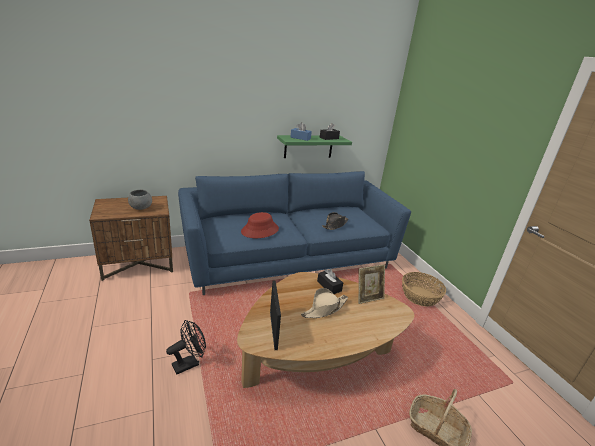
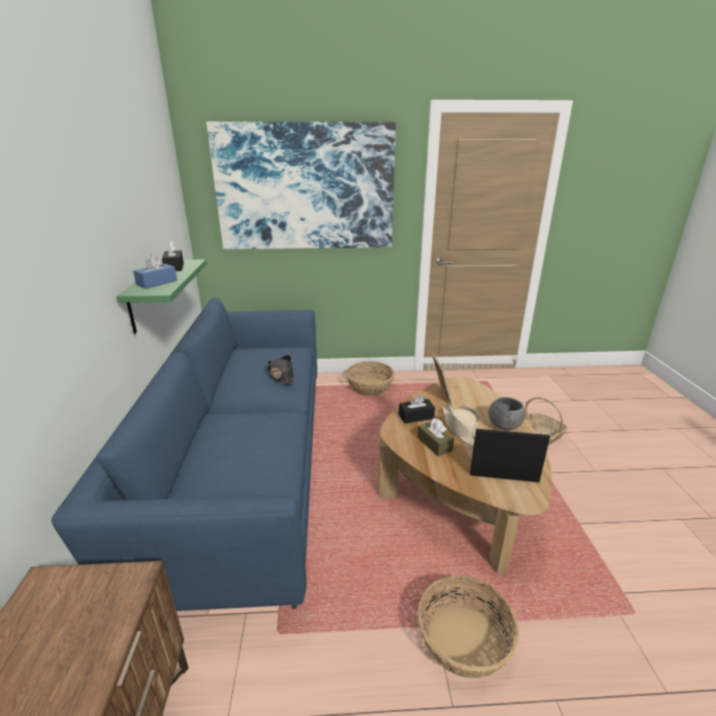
camera: 70 degrees left, 0 degrees up
grey bowl [128,190,152,210] -> grey bowl moved to [488,397,525,430]
black fan [166,320,206,374] -> basket [418,575,519,678]
red hat [241,212,279,238] -> none
none -> picture [206,122,396,249]
none -> brown tissue box [417,418,454,456]

